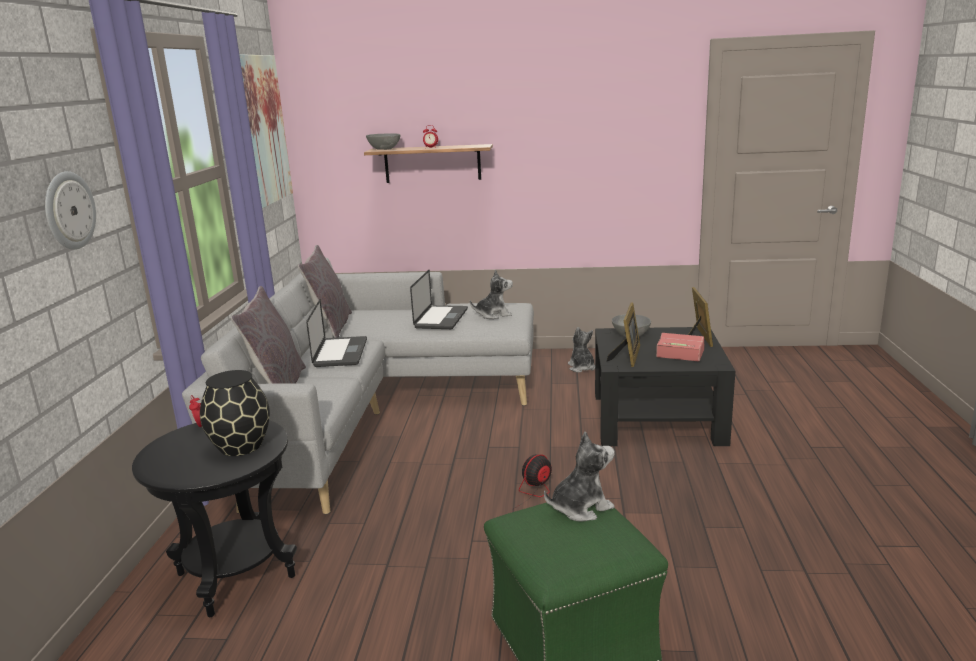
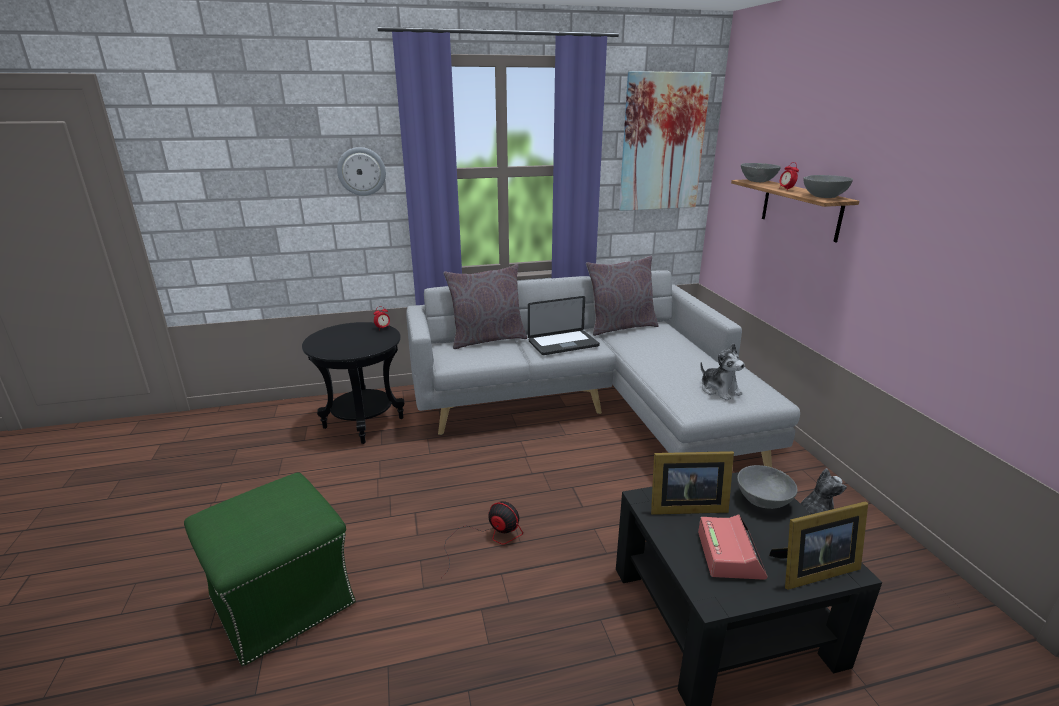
camera: 70 degrees right, 5 degrees up
black vase [200,370,270,456] -> none
laptop [410,270,468,329] -> none
plush toy [544,432,615,522] -> none
none -> grey bowl [803,175,853,198]

